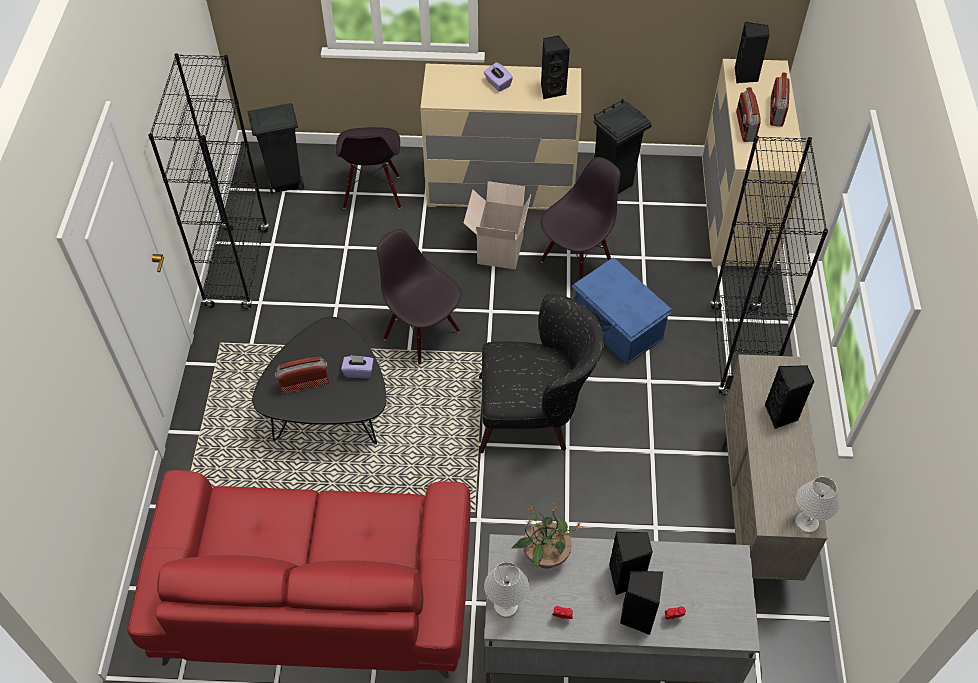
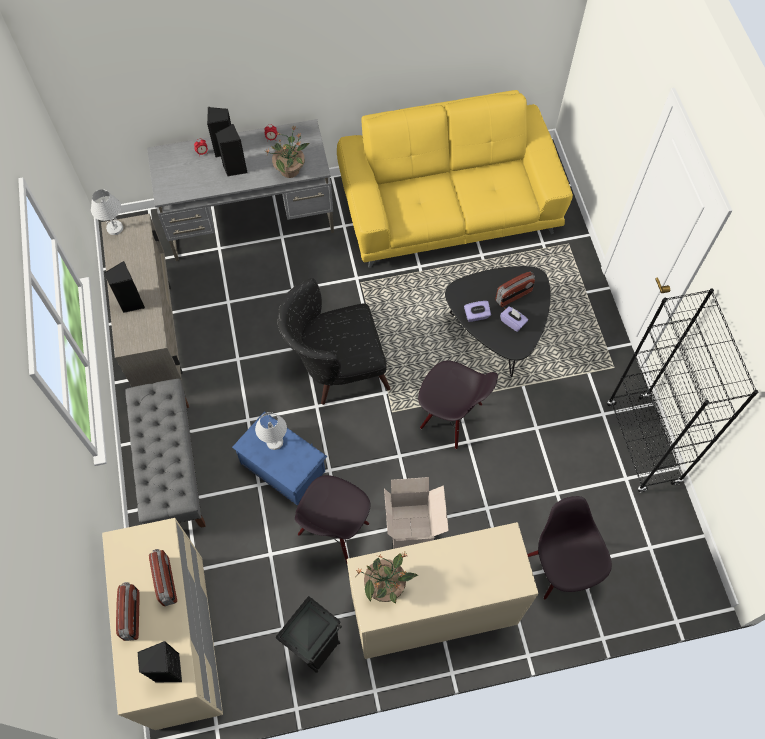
camera: 165 degrees right, 10 degrees up
red sofa [127,470,471,679] -> yellow sofa [337,90,573,268]
black trash can [248,103,304,194] -> none
purple tissue box [484,62,513,92] -> purple tissue box moved to [500,306,528,332]
white table lamp [484,562,529,619] -> white table lamp moved to [255,412,287,450]
black speaker [541,35,570,99] -> potted plant [356,552,418,603]
black bookcase [710,135,828,395] -> grey bench [125,379,206,527]

